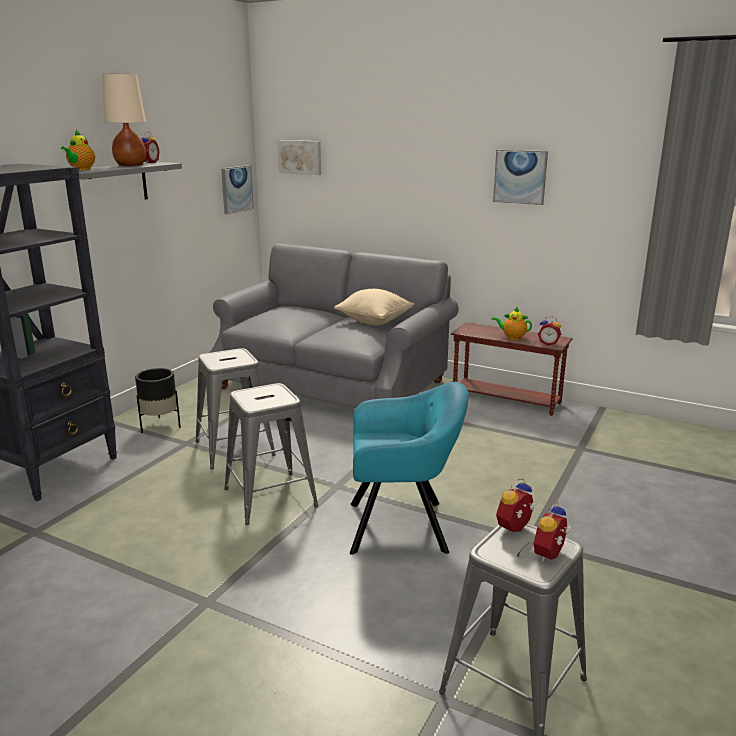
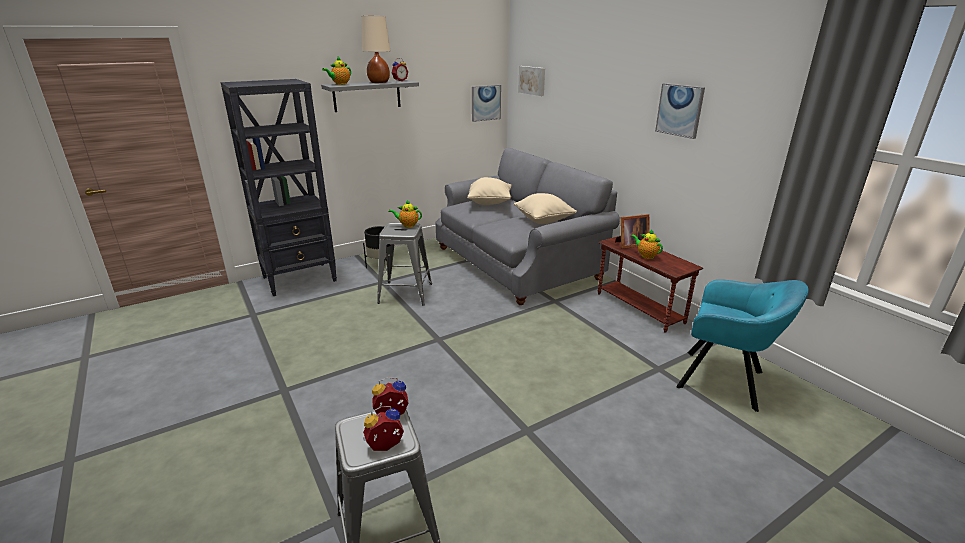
camera: 30 degrees right, 5 degrees up
grey stool [224,383,318,525] -> none
turquoise armchair [350,382,469,555] -> turquoise armchair moved to [676,279,809,412]
alarm clock [538,316,561,346] -> none
none -> teapot [389,200,422,228]
none -> beige pillow [467,177,511,205]
none -> picture frame [615,214,650,249]

